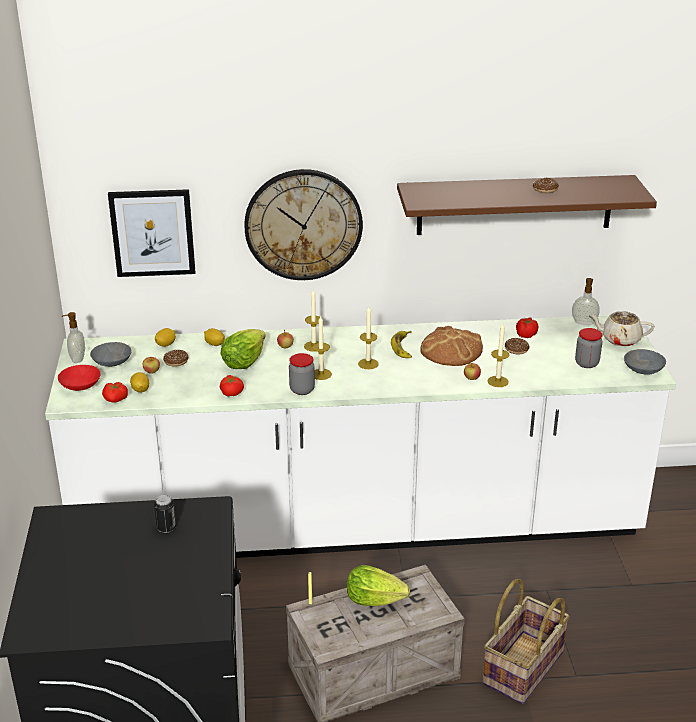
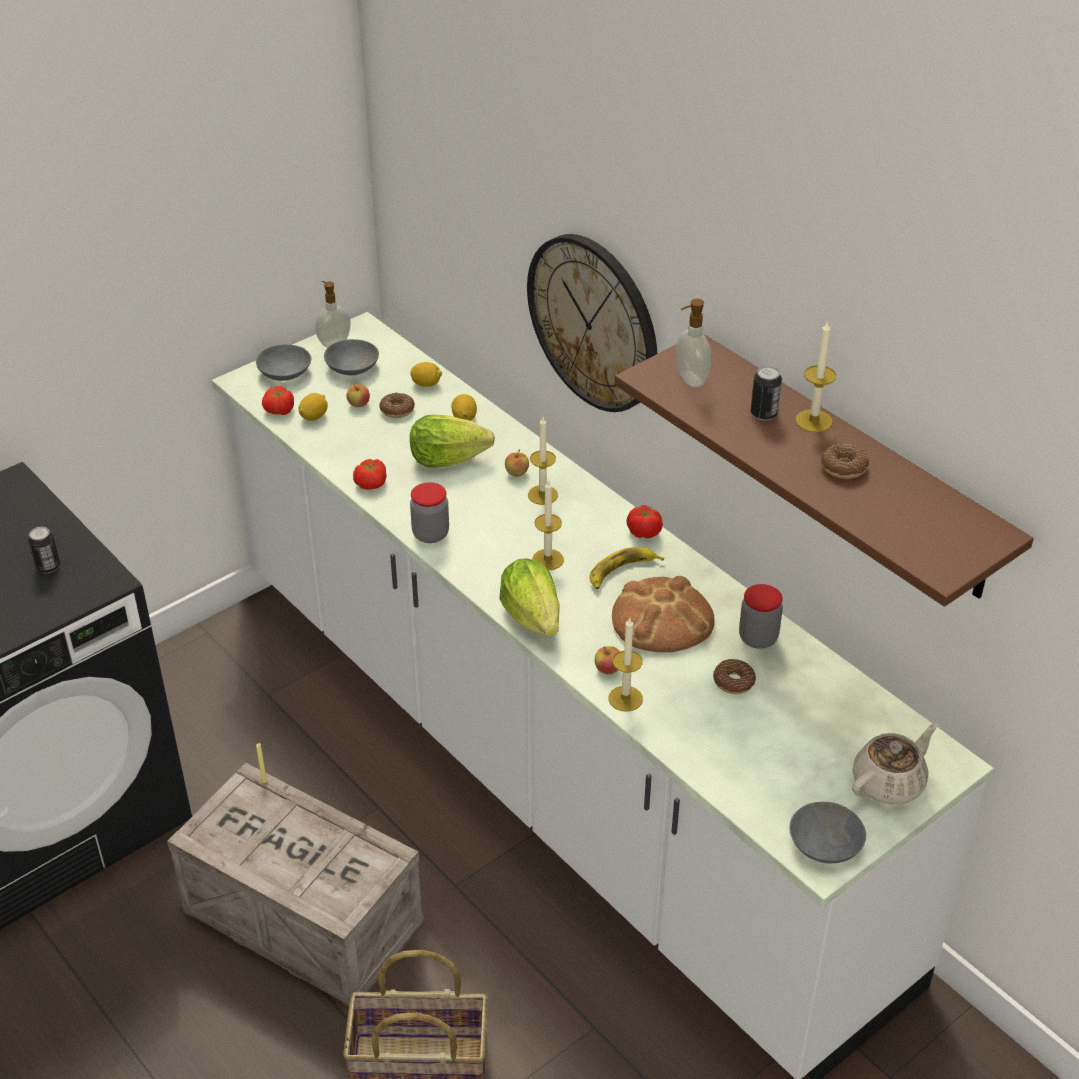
camera: 55 degrees right, 10 degrees up
red bowl [58,365,101,391] -> grey bowl [256,344,311,381]
picture [108,189,195,277] -> none
candle [312,316,332,380] -> candle moved to [796,320,836,432]
lettuce [347,565,410,606] -> lettuce moved to [499,558,560,637]
tomato [516,318,538,338] -> tomato moved to [626,505,663,538]
soap dispenser [572,278,600,325] -> soap dispenser moved to [676,299,711,387]
jar [575,328,602,368] -> jar moved to [739,584,783,649]
beige teapot [590,311,655,346] -> beige teapot turned 75 degrees clockwise [852,723,938,805]
none -> can [751,366,782,421]

